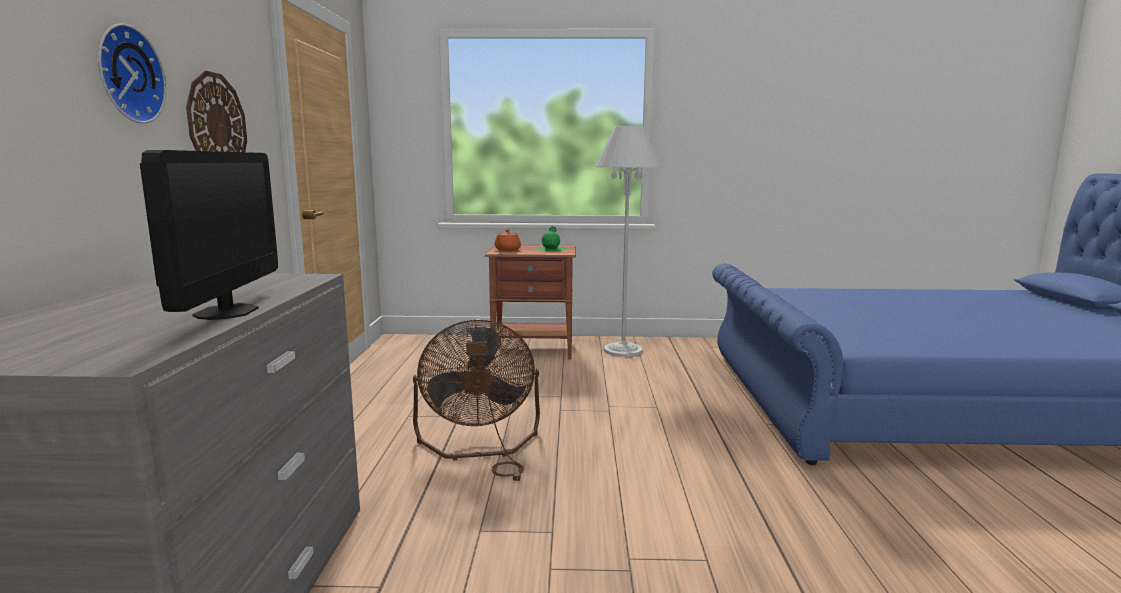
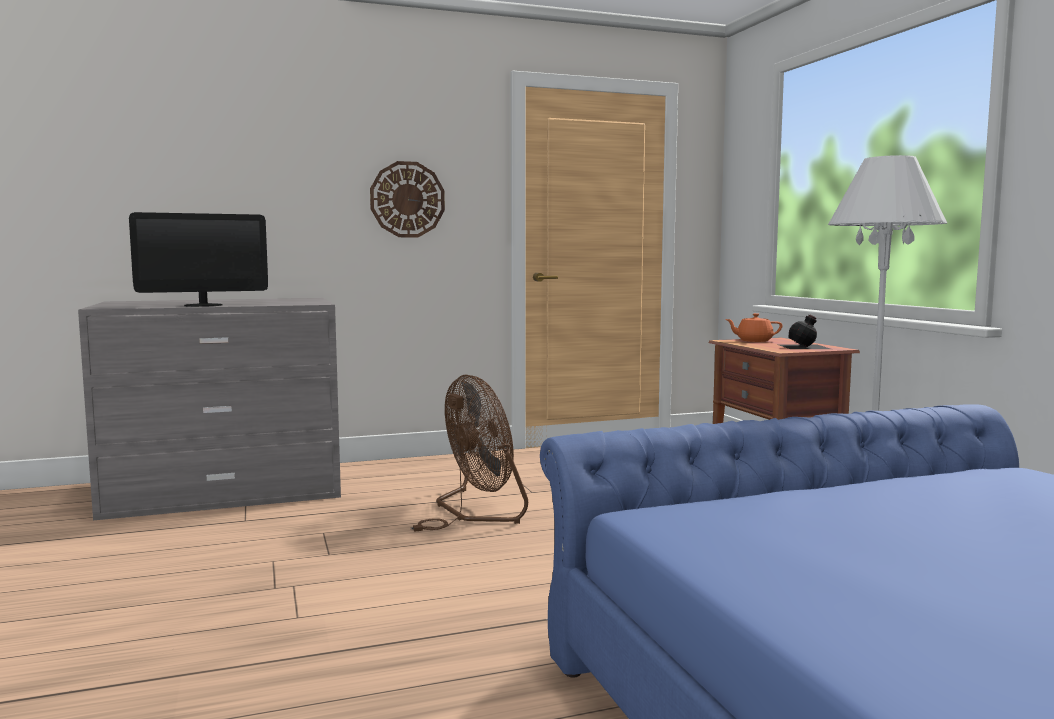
camera: 70 degrees right, 5 degrees down
wall clock [98,24,166,124] -> none
green bottle [535,226,568,252] -> black bottle [779,315,830,349]

